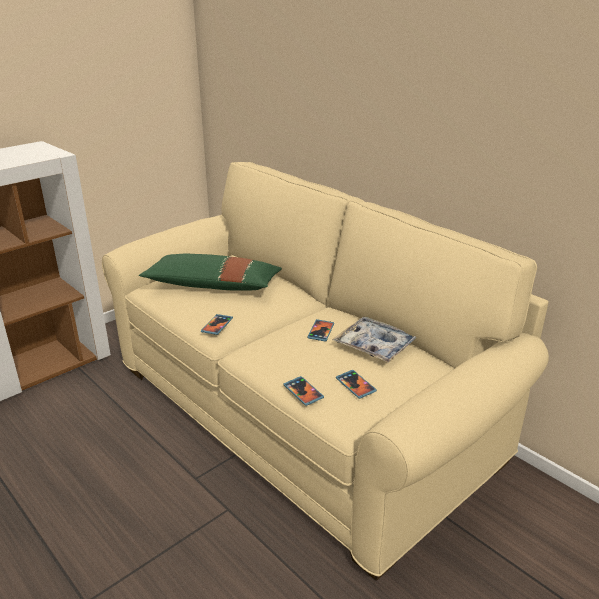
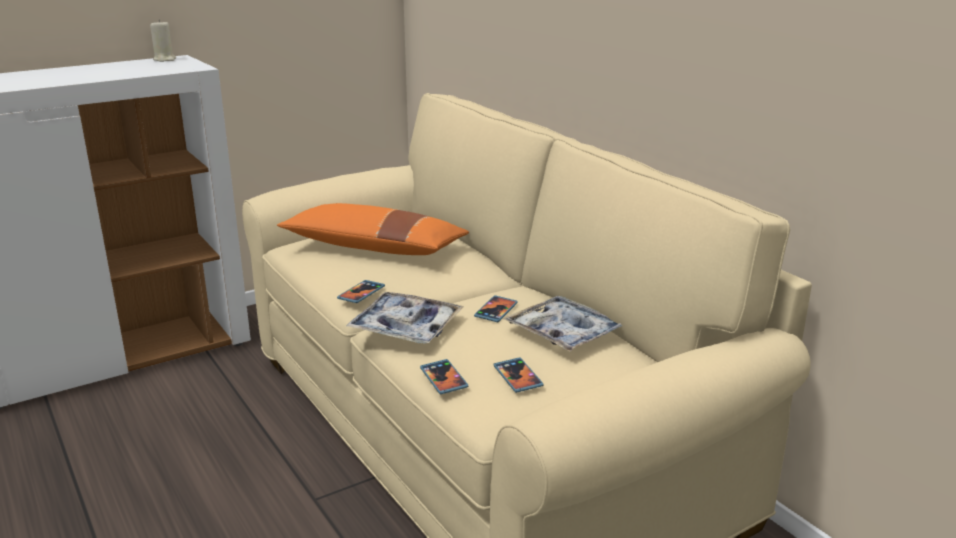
camera: 10 degrees right, 5 degrees down
green pillow [139,254,282,291] -> orange pillow [277,203,469,255]
none -> beige candle [150,20,176,62]
none -> tray [346,292,464,344]

